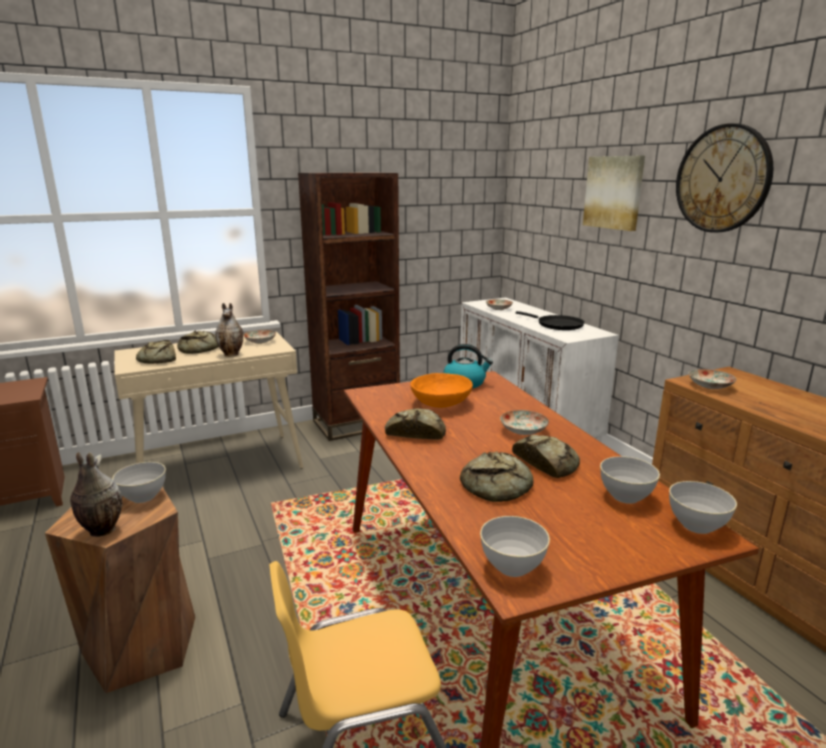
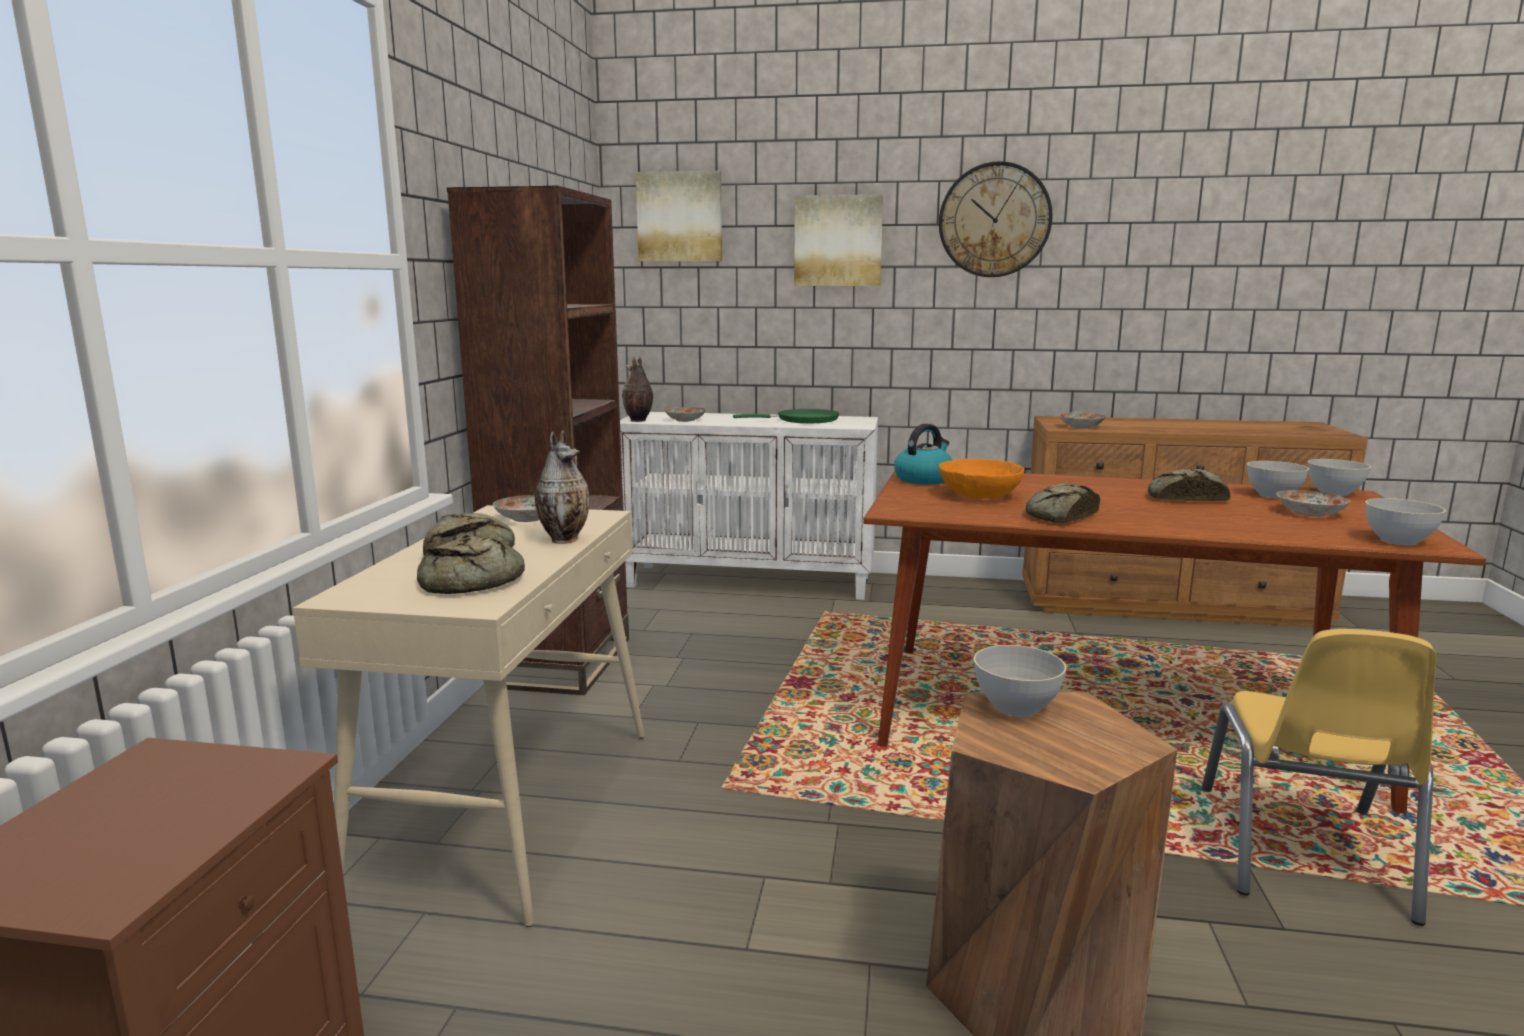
camera: 55 degrees left, 5 degrees down
vase [70,452,122,537] -> vase moved to [622,356,653,422]
bread [460,451,534,502] -> none
plate [500,410,549,435] -> plate moved to [1276,490,1351,517]
black frying pan [516,311,585,330] -> green frying pan [733,409,839,423]
none -> picture [636,171,722,262]

